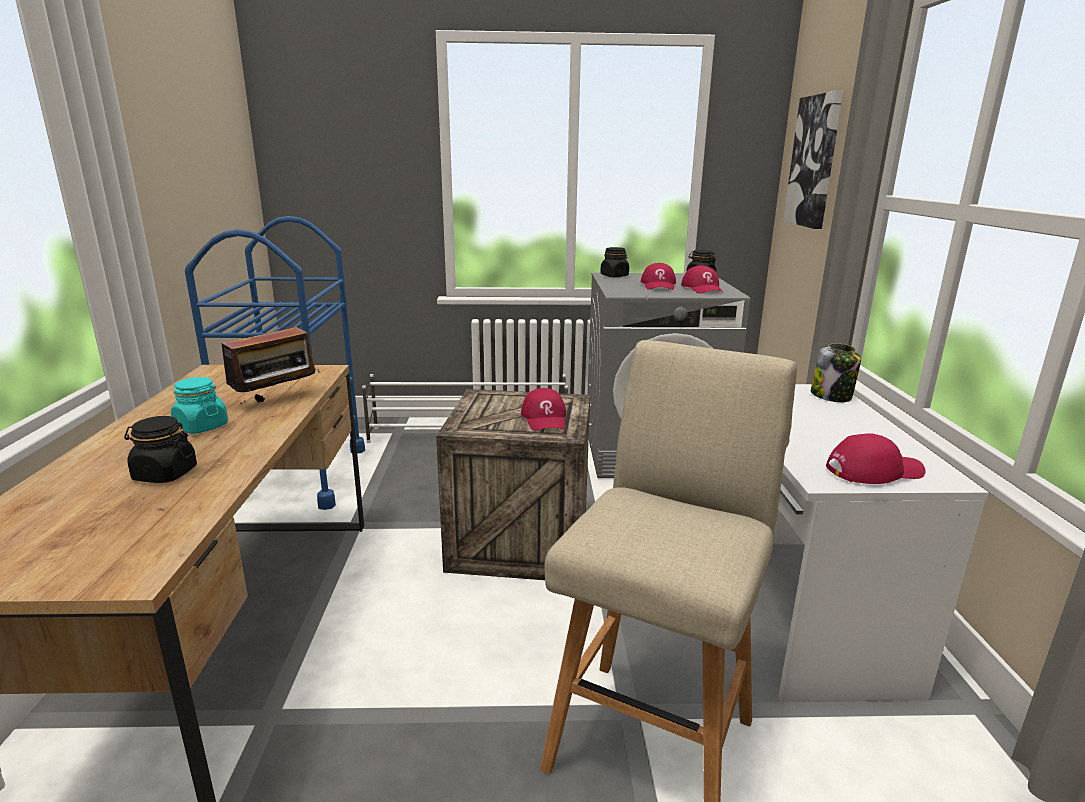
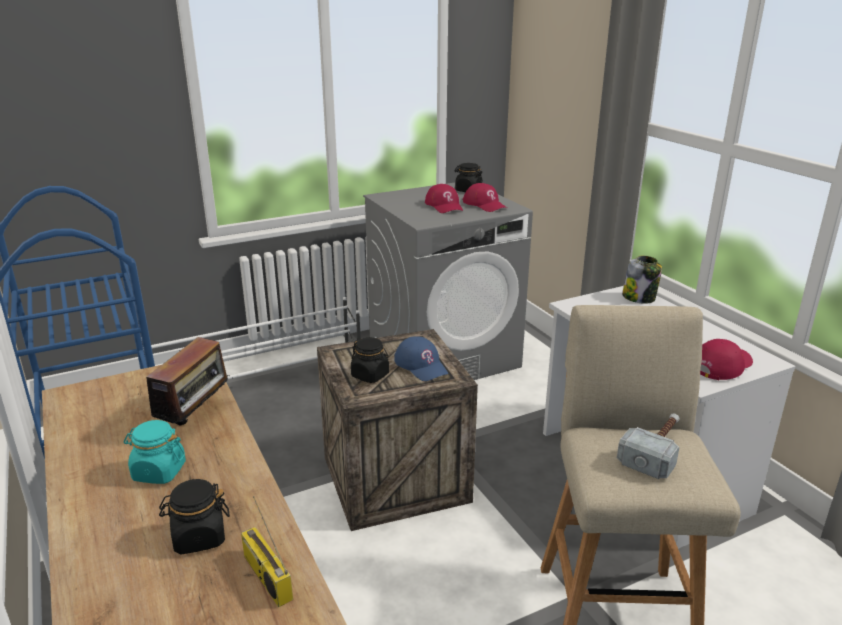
camera: 25 degrees left, 5 degrees up
red cap [521,388,566,431] -> blue cap [394,336,448,381]
black jar [600,247,629,277] -> black jar moved to [351,338,389,383]
picture [783,91,843,229] -> none
none -> radio [241,496,293,607]
none -> hammer [617,413,680,479]

